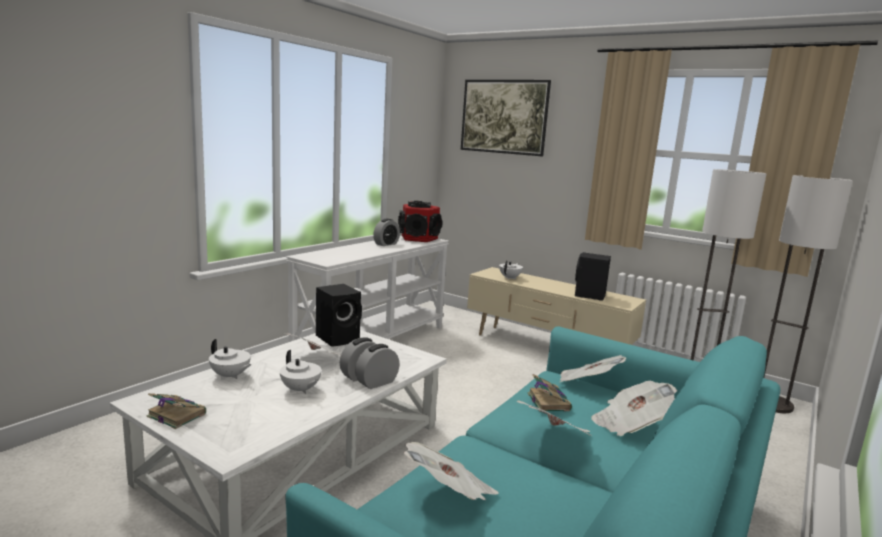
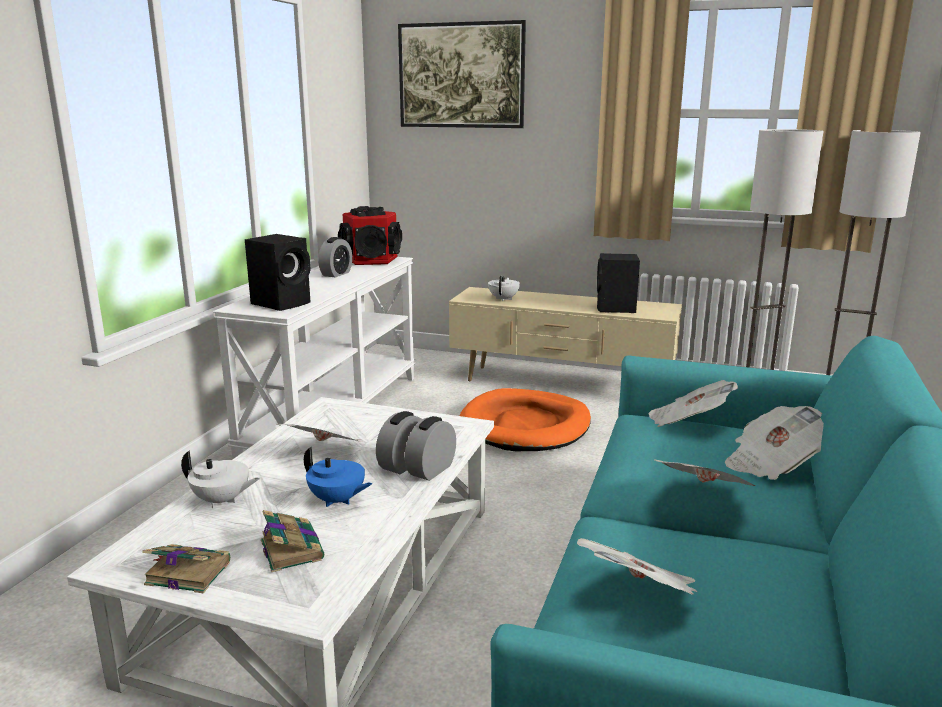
camera: 15 degrees left, 5 degrees up
white teapot [280,350,321,394] -> blue teapot [304,447,372,507]
black speaker [316,284,362,347] -> black speaker moved to [245,234,311,311]
book [528,374,572,412] -> book moved to [261,510,324,572]
none -> orange dog bed [460,388,591,451]

